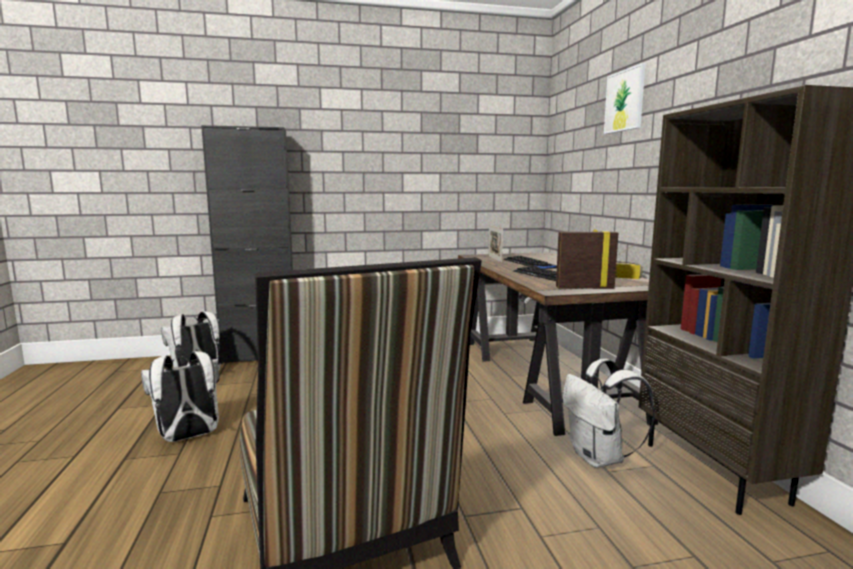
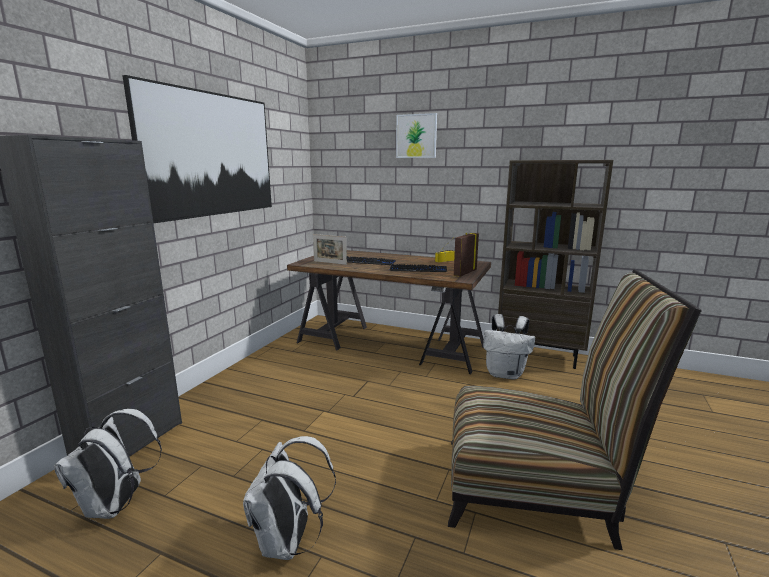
camera: 55 degrees left, 5 degrees up
none -> picture [122,75,272,224]

